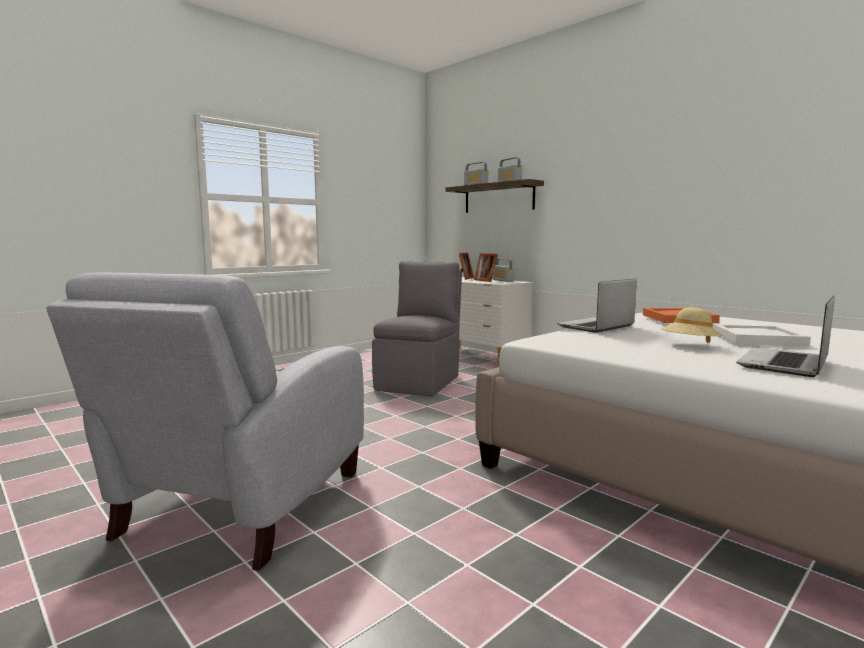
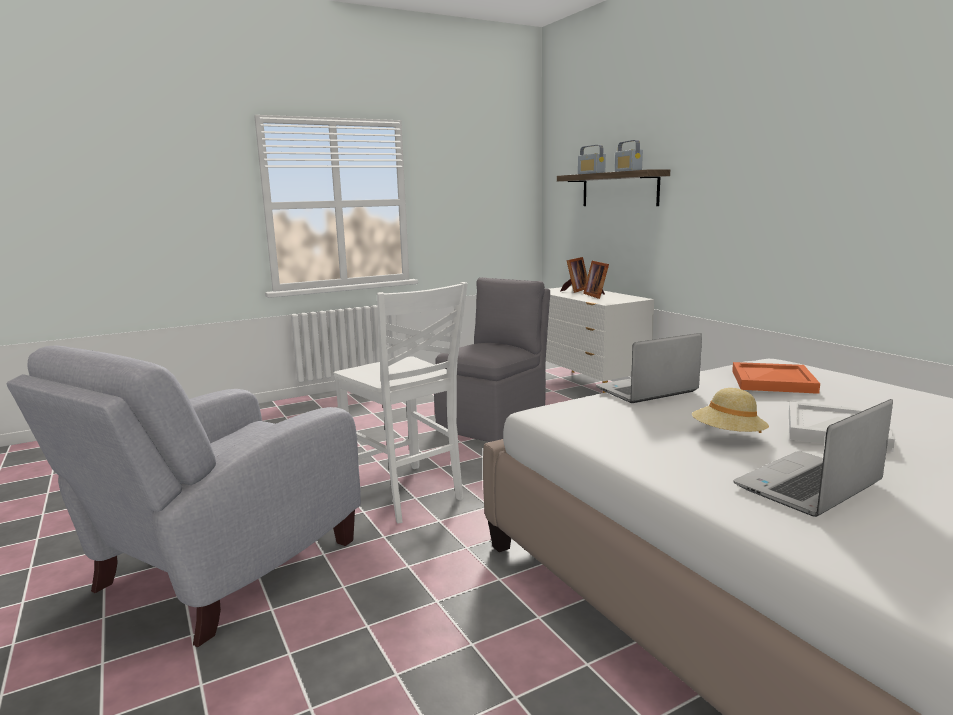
camera: 15 degrees right, 5 degrees up
radio [493,259,515,282] -> none
none -> white chair [333,282,468,523]

